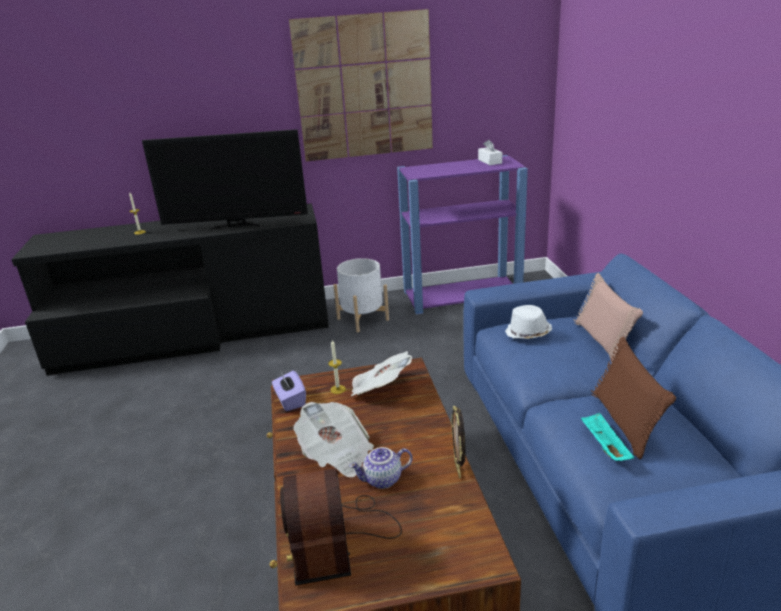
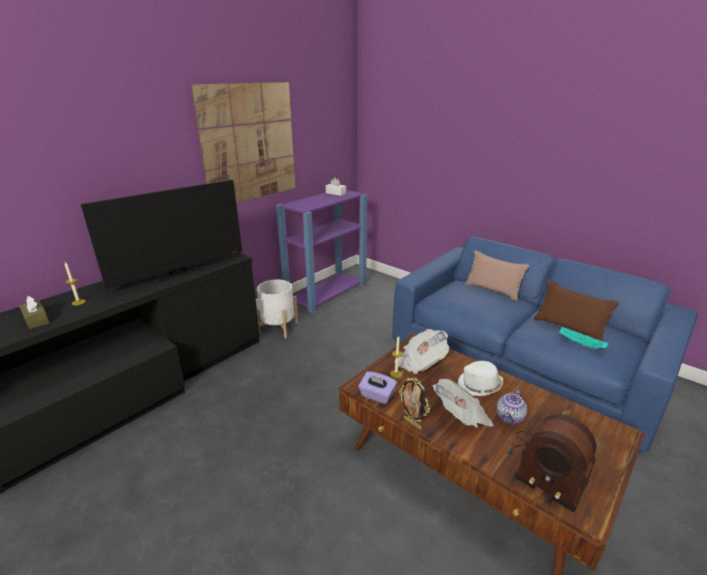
camera: 40 degrees left, 0 degrees up
picture frame [451,406,466,478] -> picture frame moved to [399,378,430,430]
white hat [505,305,552,339] -> white hat moved to [457,361,504,396]
none -> brown tissue box [19,296,50,329]

